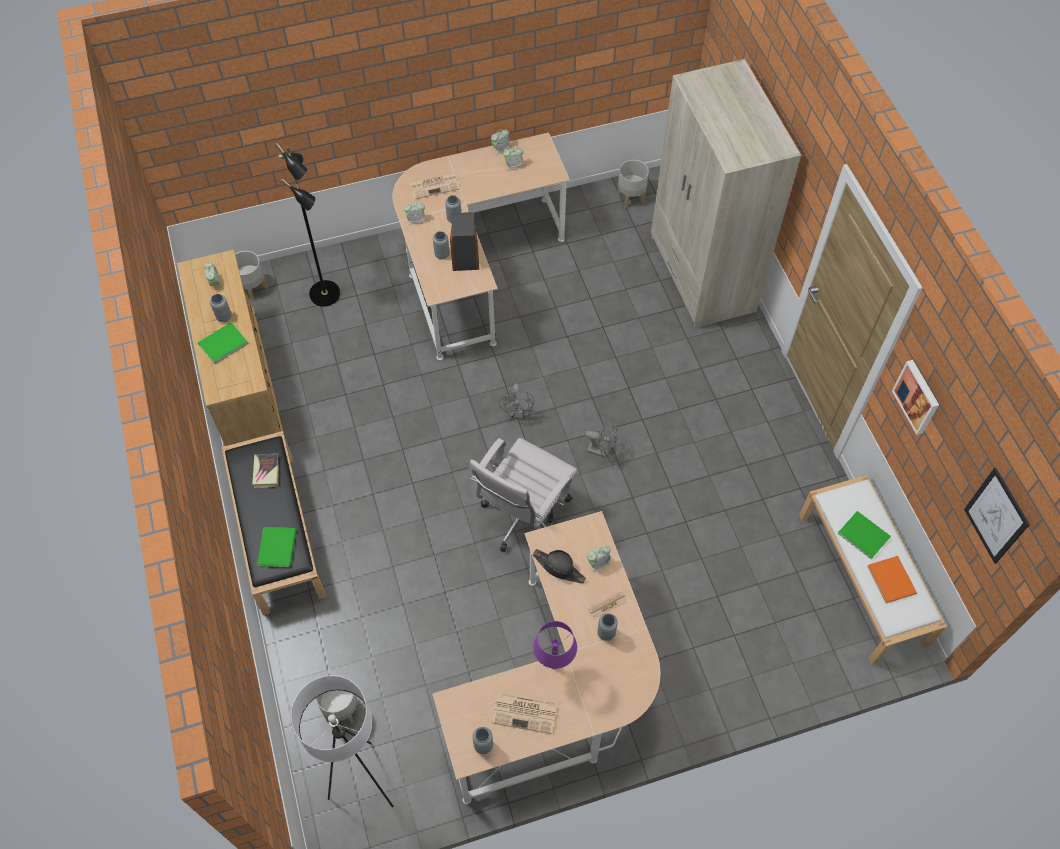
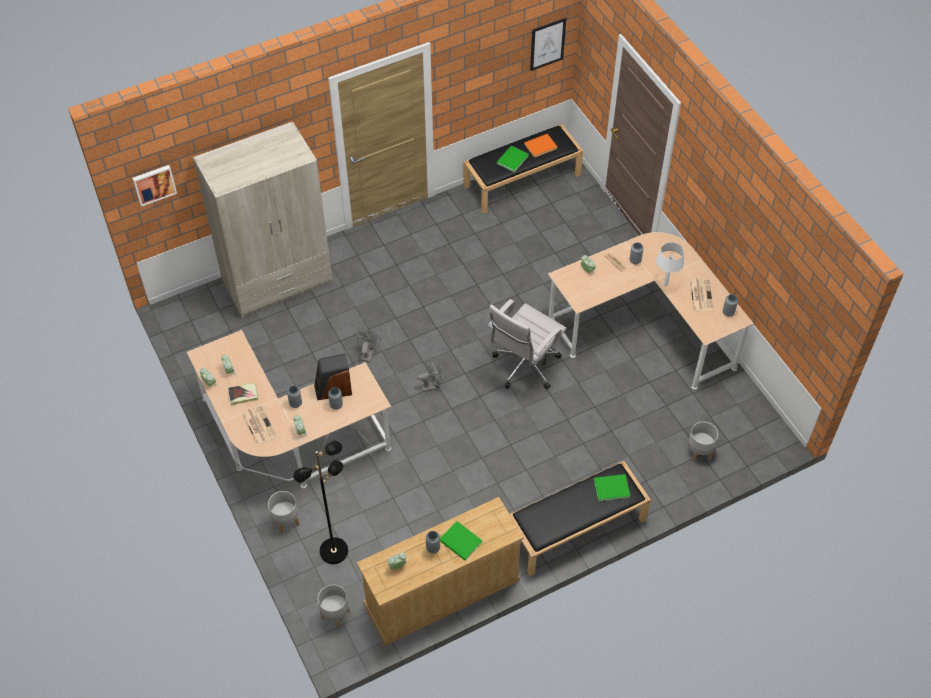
camera: 100 degrees left, 5 degrees down
book [252,453,279,488] -> book moved to [228,383,258,405]
white floor lamp [291,675,393,807] -> none
white office chair [470,438,577,552] -> white office chair turned 105 degrees clockwise [488,299,566,389]
black hat [533,549,586,583] -> none
purple table lamp [533,621,577,669] -> white table lamp [656,242,684,286]
grey fan [585,421,618,458] -> grey fan moved to [354,329,381,362]
grey planter [618,160,649,208] -> grey planter moved to [268,491,299,534]
white bench [799,475,947,665] -> black bench [464,124,583,214]
picture [892,360,939,435] -> picture moved to [132,165,177,207]

